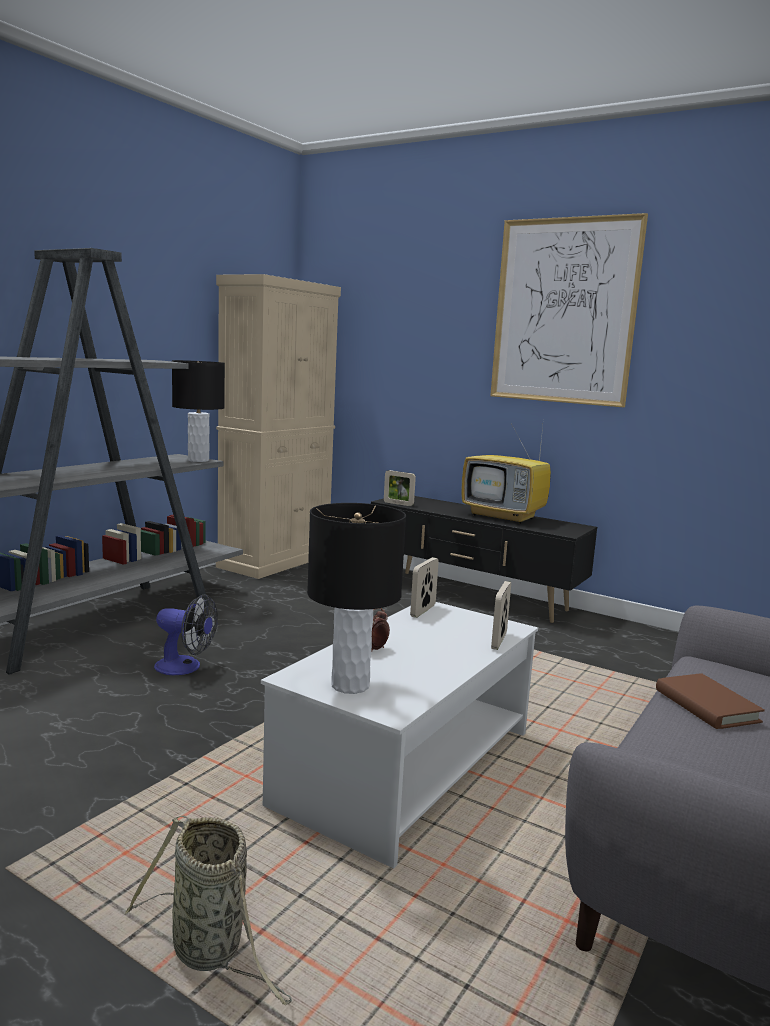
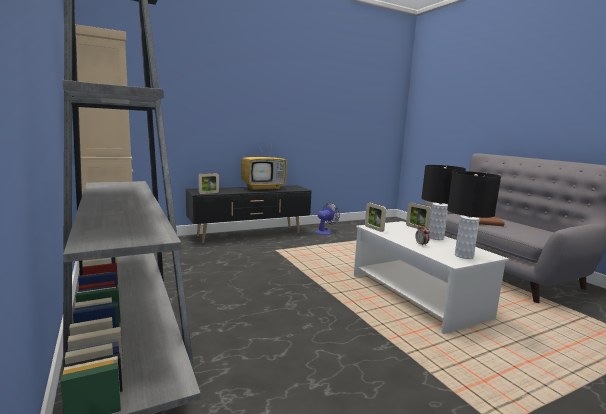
camera: 60 degrees left, 0 degrees up
basket [124,815,292,1005] -> none
fan [154,594,218,675] -> fan moved to [315,202,340,235]
black table lamp [172,360,225,462] -> black table lamp moved to [421,165,466,240]
picture [490,213,648,407] -> none

